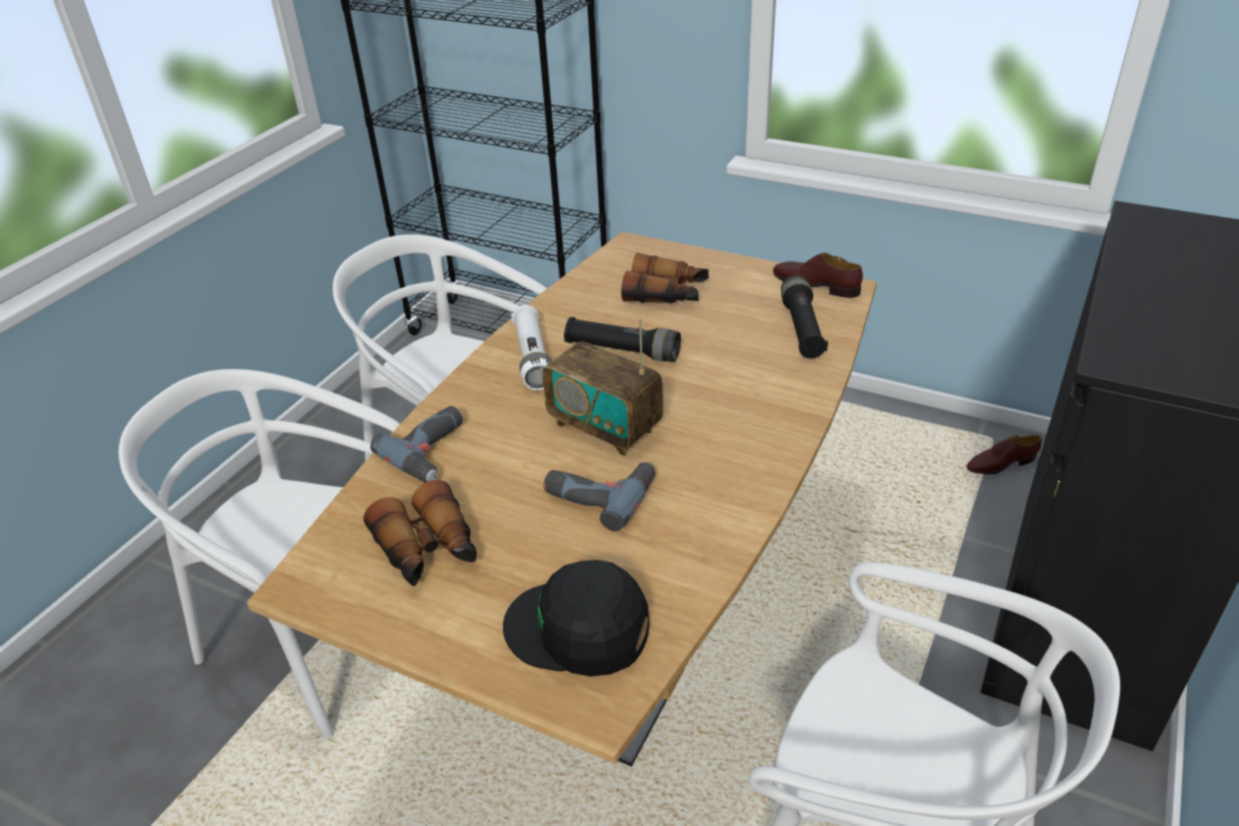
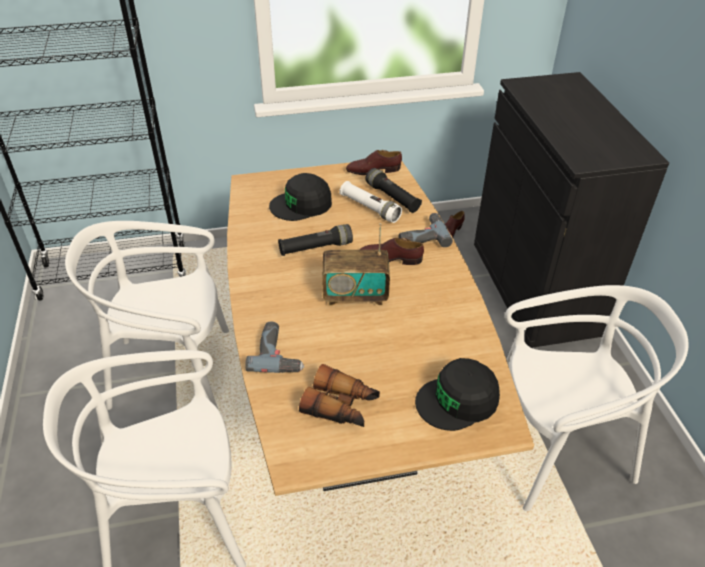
camera: 40 degrees left, 5 degrees up
white flashlight [511,305,552,391] -> white flashlight moved to [339,181,402,223]
power drill [544,463,656,532] -> power drill moved to [399,213,453,247]
binoculars [621,253,709,303] -> black cap [269,173,332,221]
none -> brown shoe [359,238,424,265]

